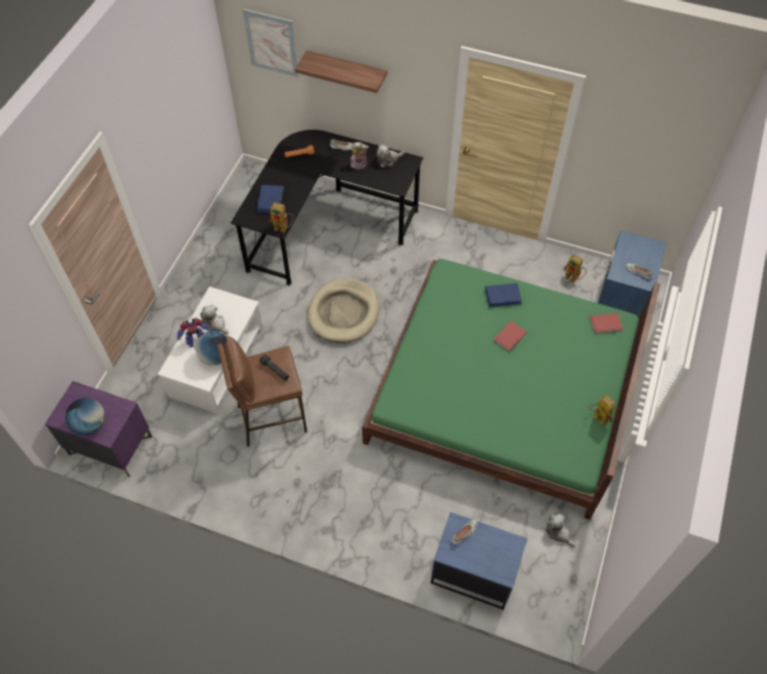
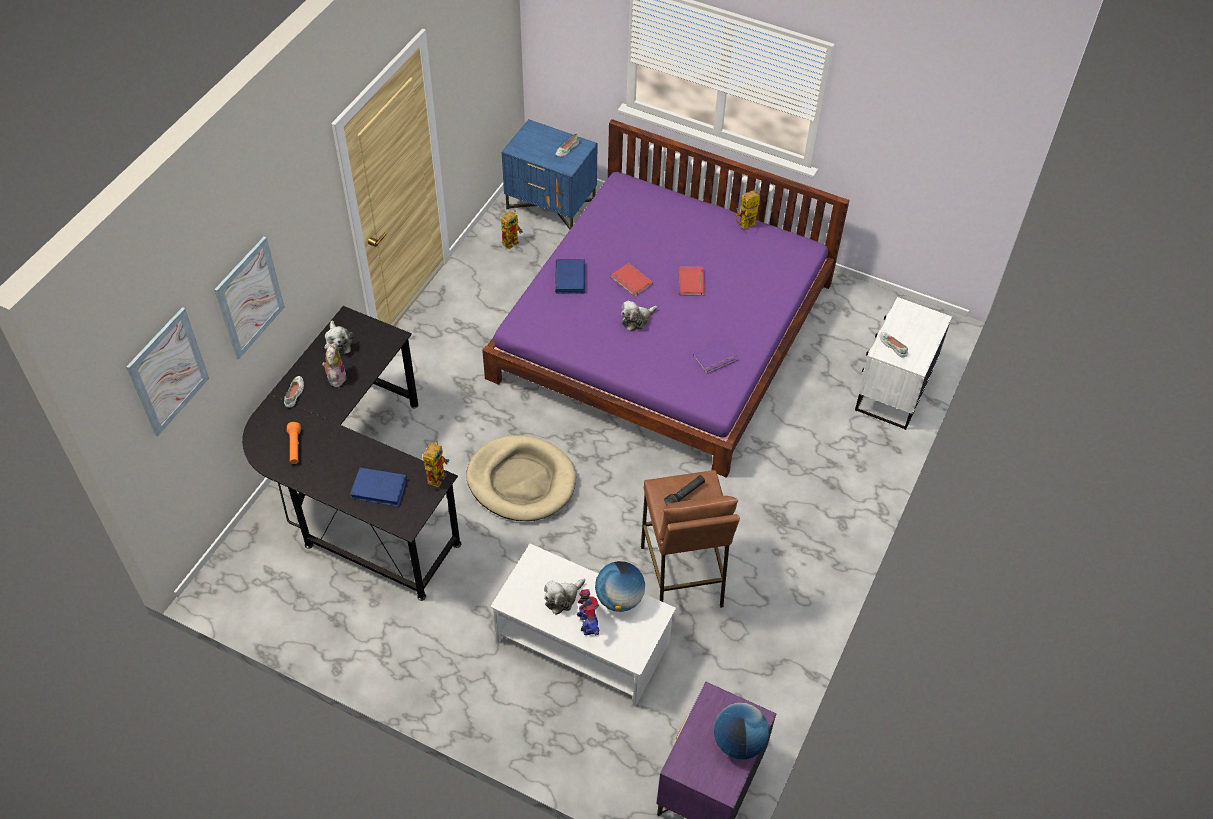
camera: 85 degrees left, 5 degrees down
shelf [295,50,387,93] -> picture [214,237,285,360]
green bed [362,259,660,520] -> purple bed [482,119,849,478]
blue nightstand [431,512,527,610] -> white nightstand [855,297,952,430]
plush toy [545,514,576,548] -> plush toy moved to [621,300,657,331]
red book [590,313,623,334] -> red book moved to [678,267,705,296]
none -> purple book [693,340,738,374]

